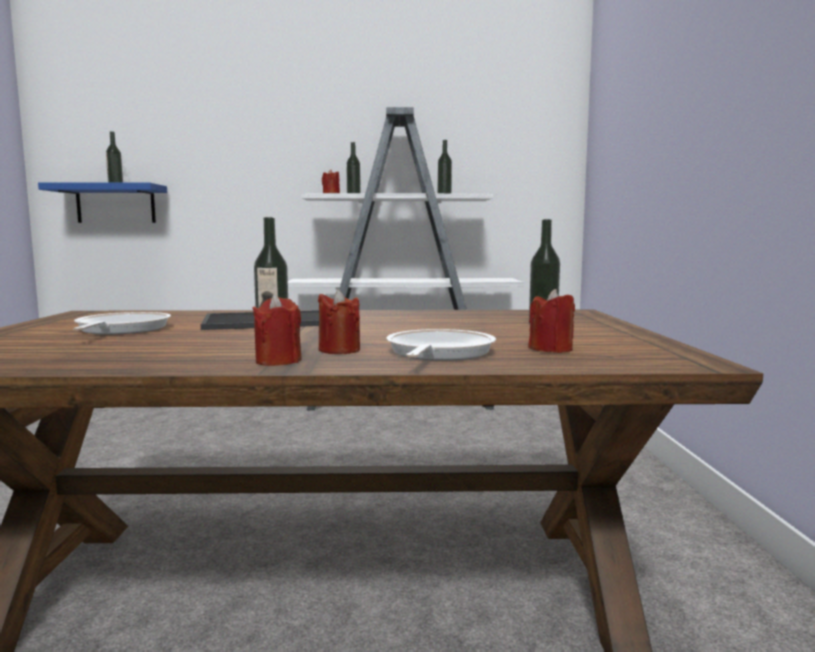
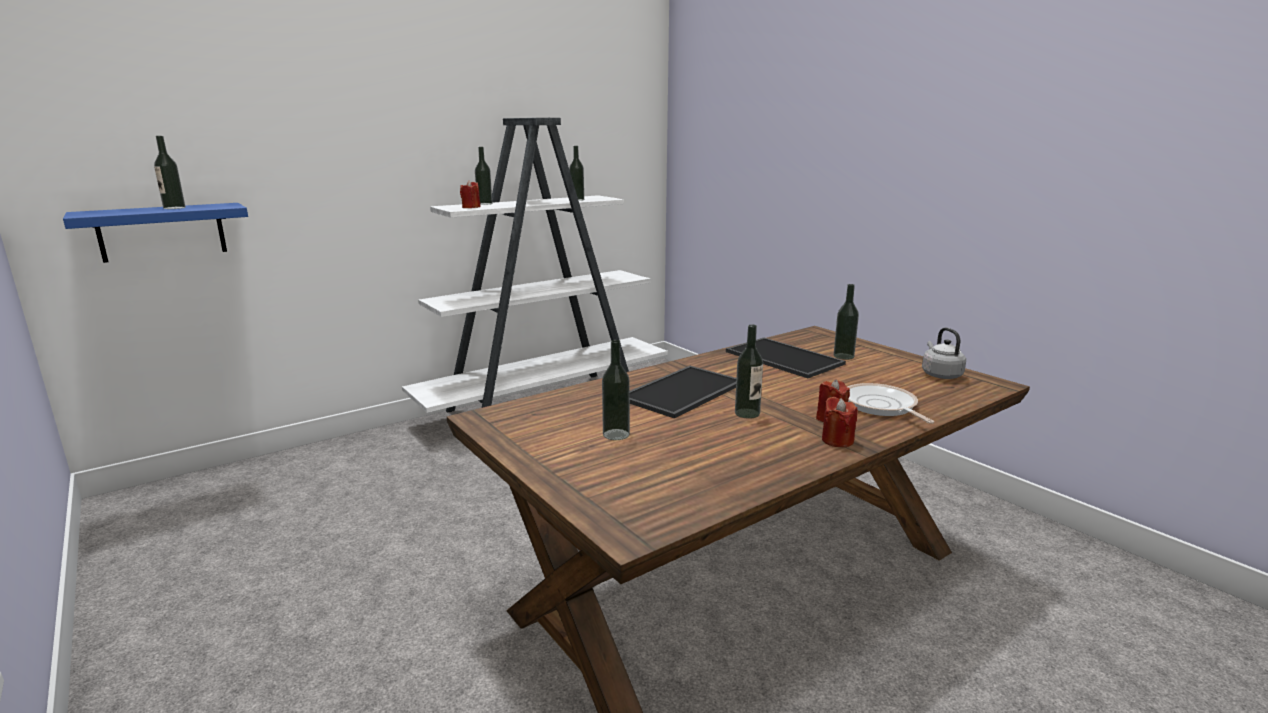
camera: 35 degrees left, 10 degrees up
frying pan [73,312,171,335] -> bottle [602,340,630,440]
red candle [529,289,575,353] -> none
none -> tray [726,338,846,378]
none -> grey kettle [922,327,966,379]

